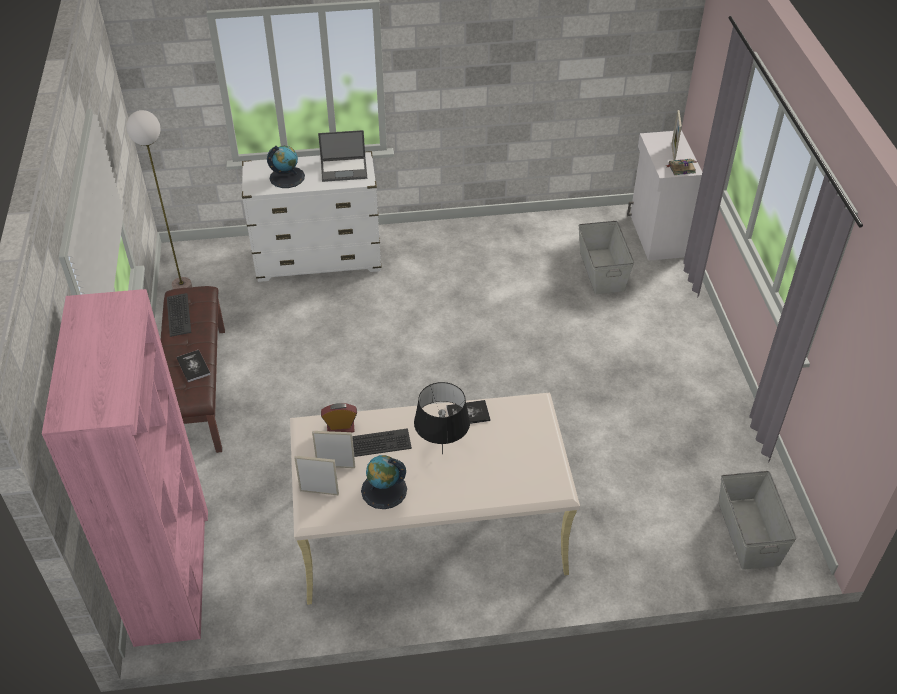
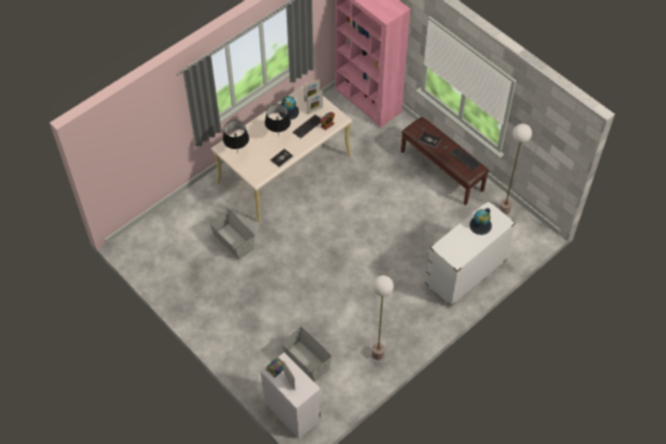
camera: 145 degrees right, 10 degrees up
laptop [318,130,367,182] -> none
grey storage box [719,471,797,570] -> grey storage box moved to [209,209,255,260]
none -> black table lamp [223,120,249,153]
none -> floor lamp [372,275,394,360]

